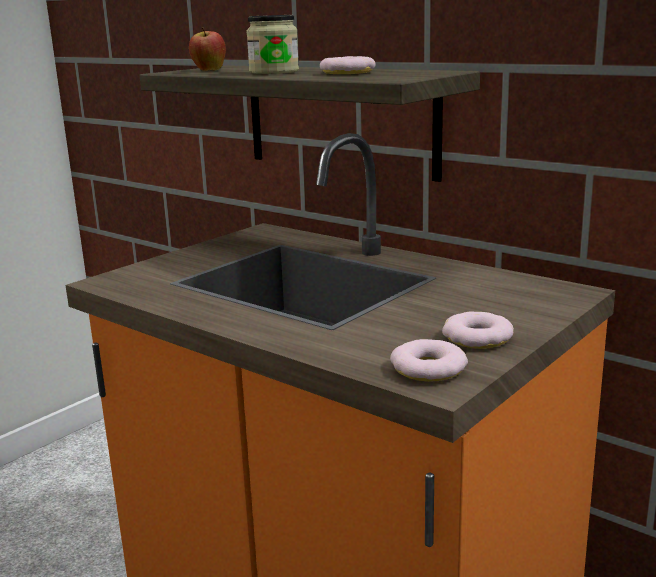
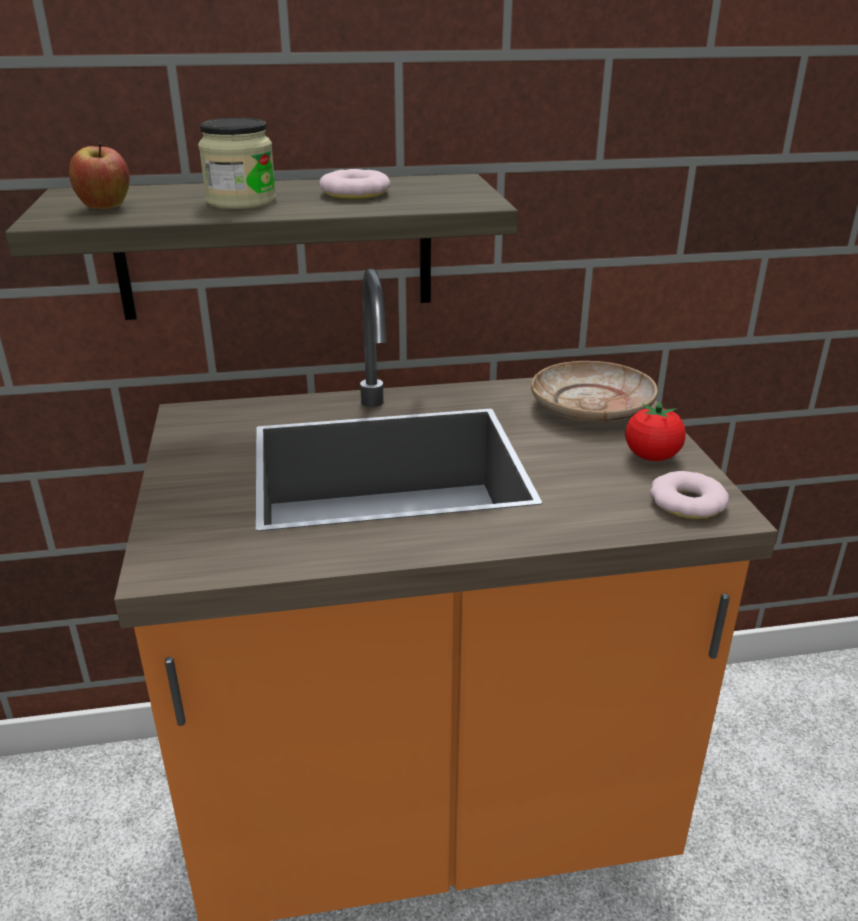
camera: 50 degrees left, 10 degrees up
donut [442,312,514,349] -> tomato [625,401,686,461]
none -> beige plate [531,361,658,423]

